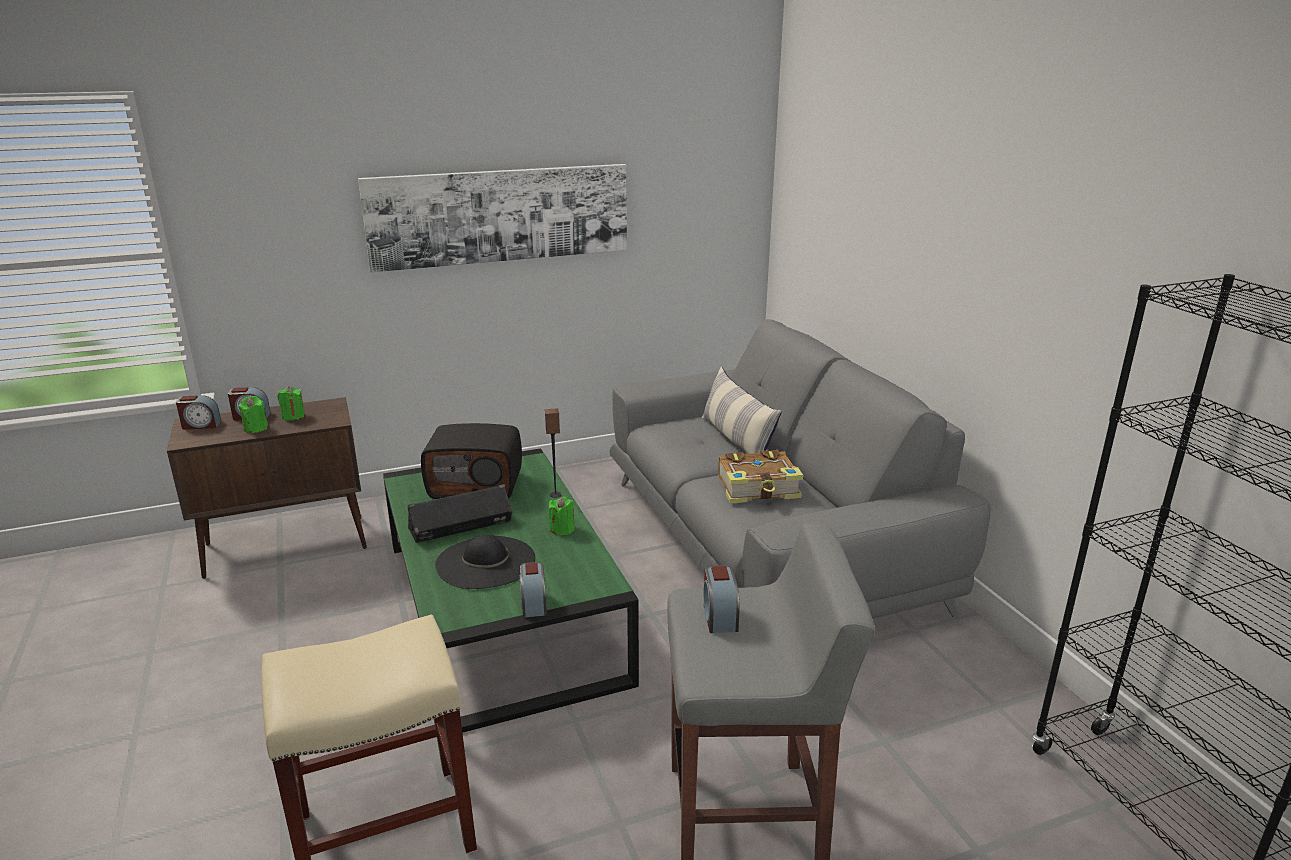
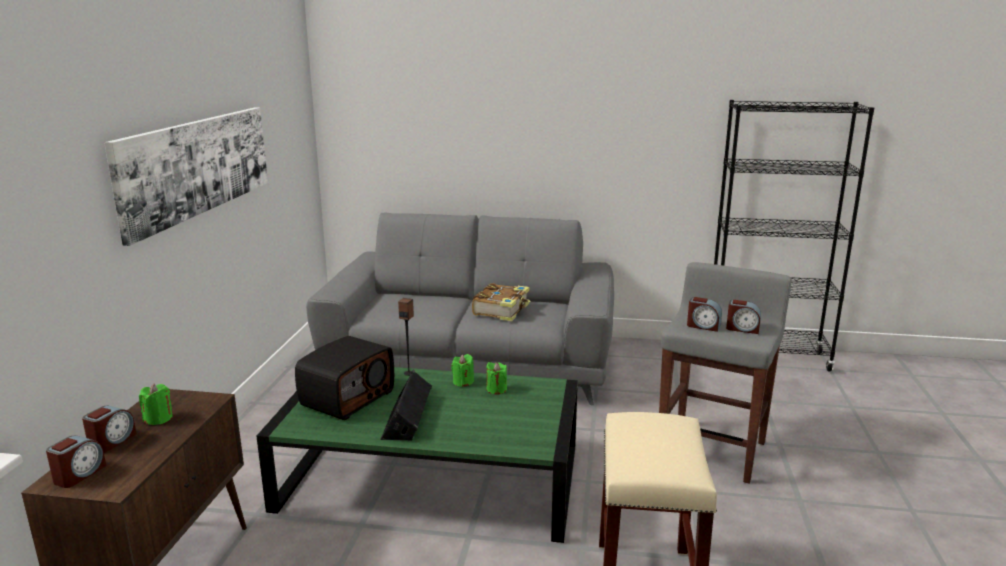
camera: 60 degrees left, 5 degrees down
green candle [238,396,268,433] -> green candle moved to [486,362,507,394]
black hat [435,535,535,589] -> none
alarm clock [520,562,547,618] -> alarm clock moved to [726,300,761,334]
pillow [702,367,782,454] -> none

